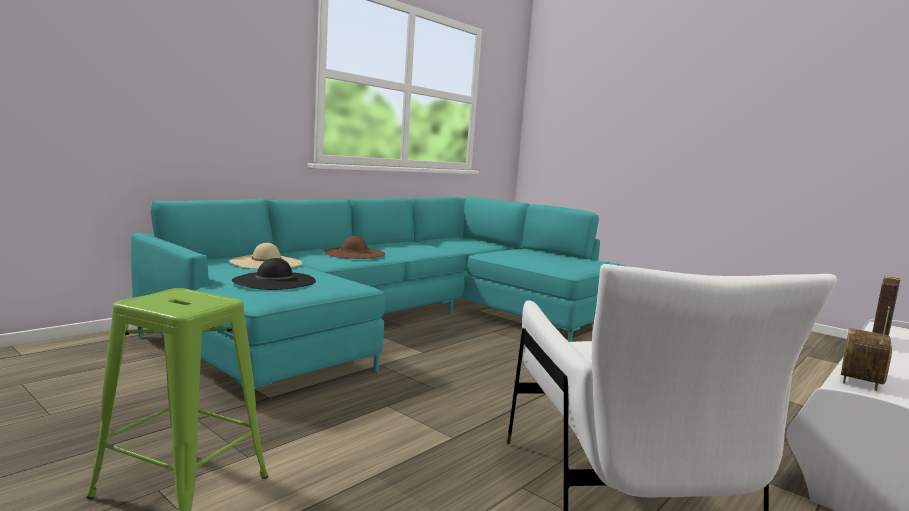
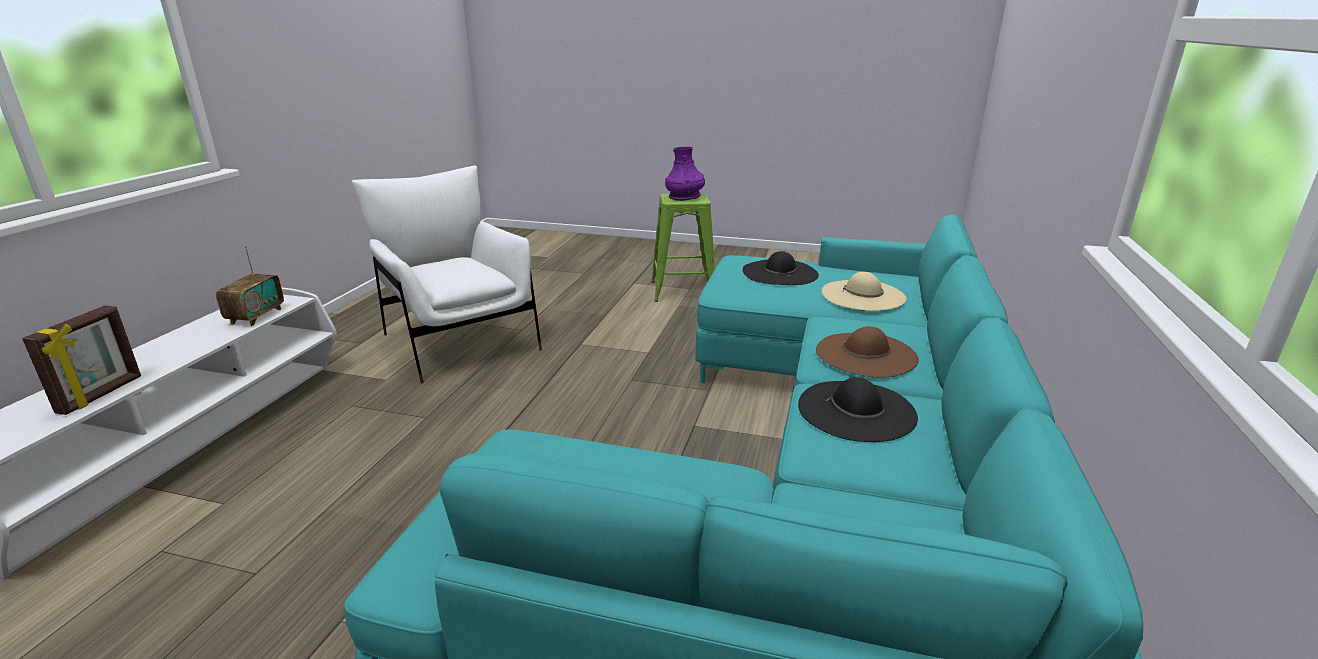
camera: 155 degrees right, 15 degrees up
none -> purple vase [665,147,705,201]
none -> black hat [798,377,918,442]

